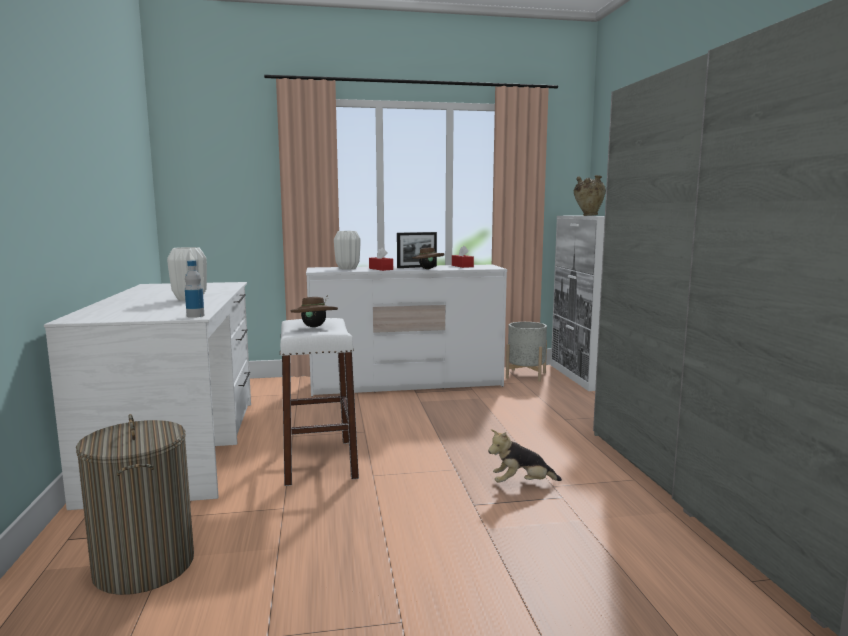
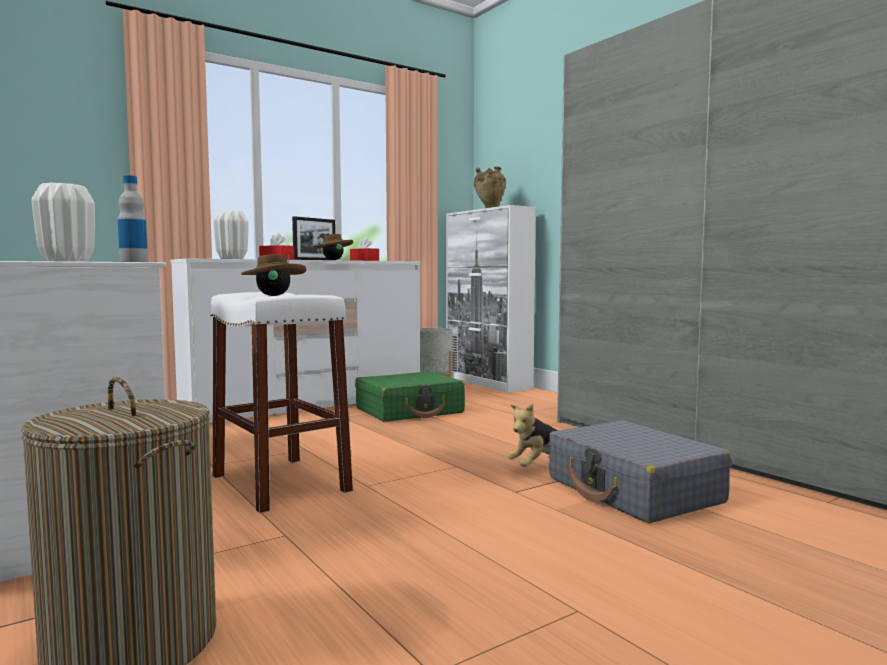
camera: 25 degrees left, 5 degrees down
none -> green suitcase [355,371,465,422]
none -> grey suitcase [548,420,731,523]

